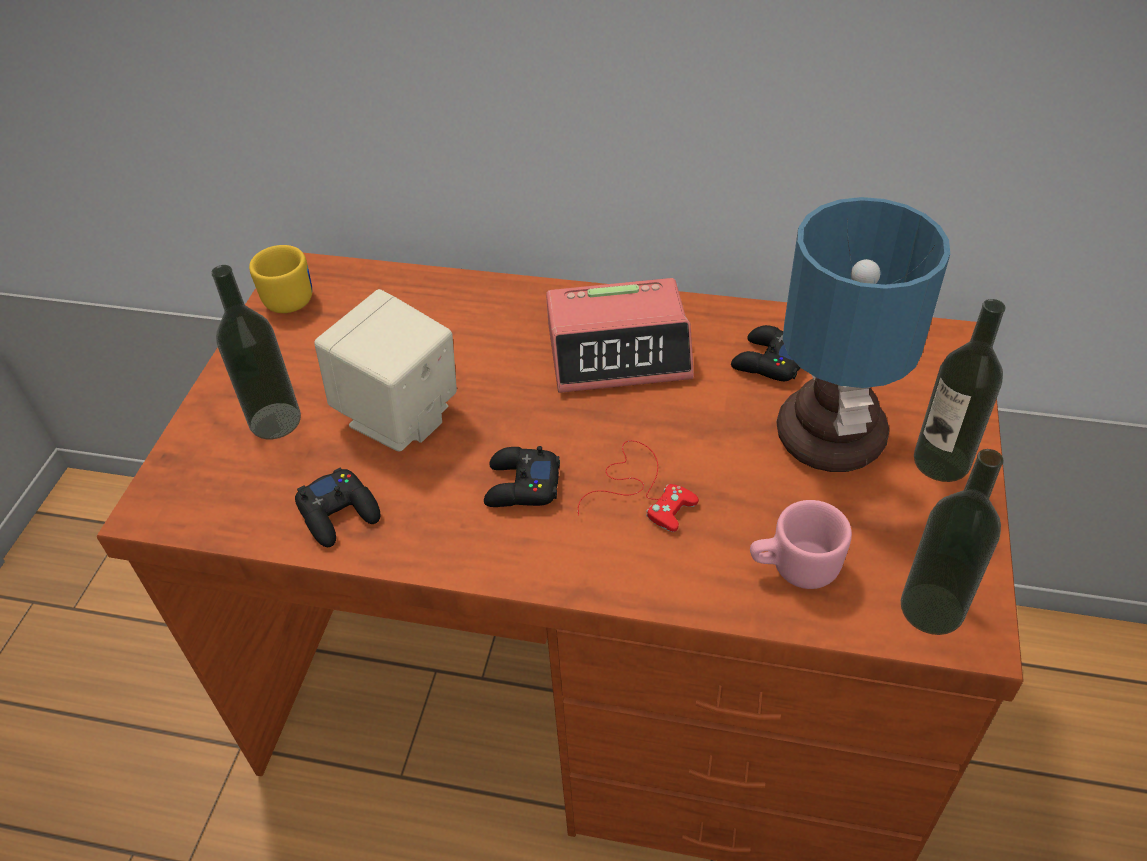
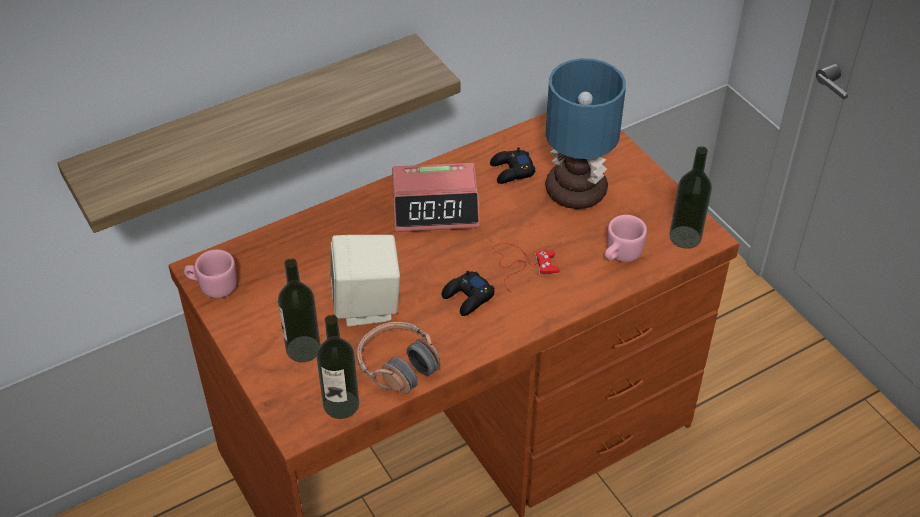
camera: 45 degrees left, 0 degrees up
yellow mug [249,245,312,313] -> pink mug [184,250,237,298]
black game controller [295,467,380,547] -> headphones [357,322,440,394]
alarm clock [546,278,694,393] -> alarm clock turned 45 degrees clockwise [392,163,480,232]
bottle [914,299,1005,482] -> bottle moved to [317,315,359,419]
none -> shelf [57,34,460,233]

